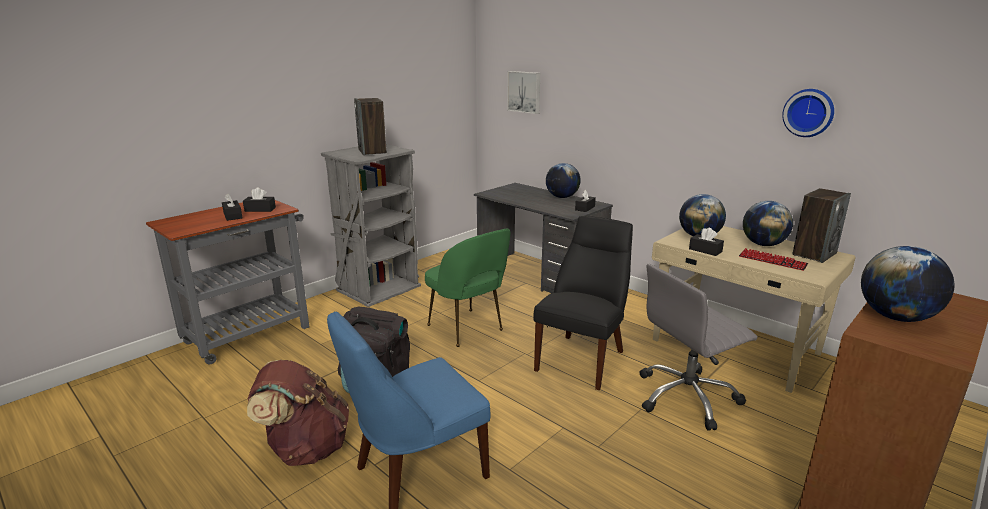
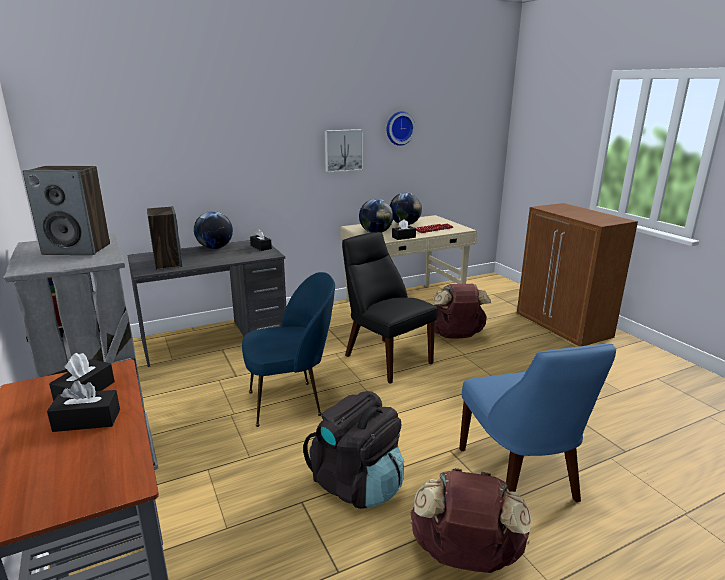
camera: 70 degrees left, 0 degrees up
green chair [425,229,511,347] -> blue chair [242,272,335,427]
picture [507,71,540,114] -> picture moved to [325,129,363,172]
grey office chair [640,264,758,431] -> brown backpack [433,284,491,338]
speaker [792,188,851,263] -> speaker moved to [147,206,182,270]
globe [861,246,954,322] -> none

